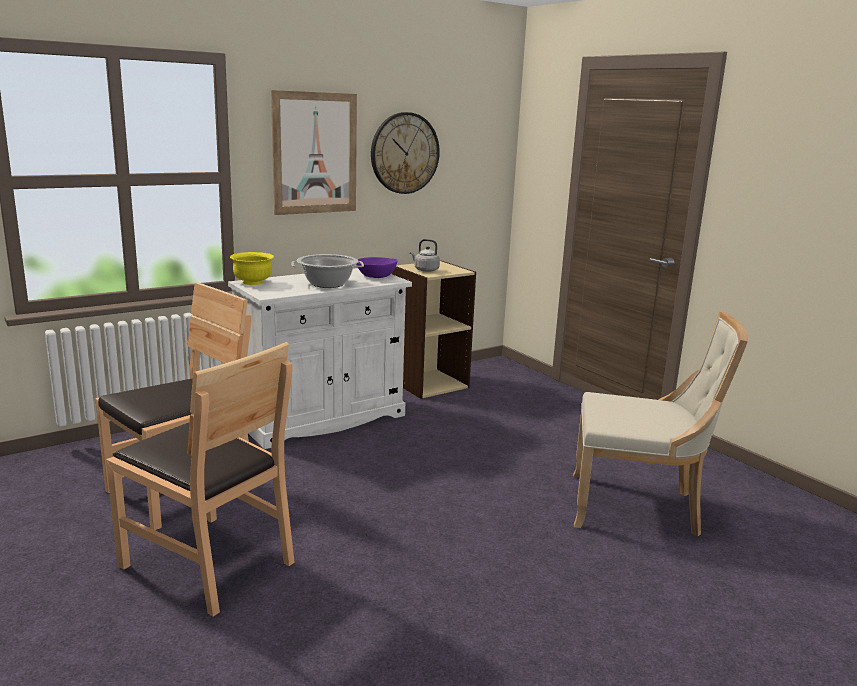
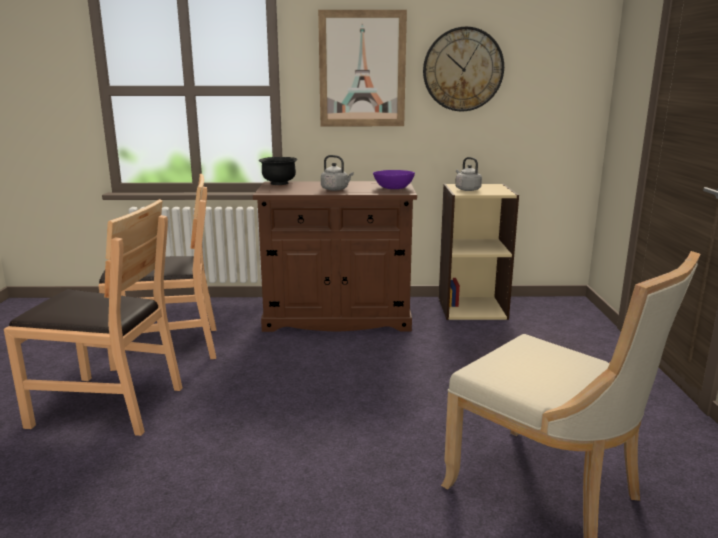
camera: 35 degrees right, 0 degrees up
brown chair [106,342,295,617] -> brown chair turned 60 degrees counterclockwise [4,199,183,436]
white cabinet [228,268,412,449] -> brown cabinet [253,181,417,332]
yellow bowl [230,252,274,285] -> black bowl [259,157,298,185]
cooking pot [291,254,364,288] -> grey kettle [321,155,354,191]

